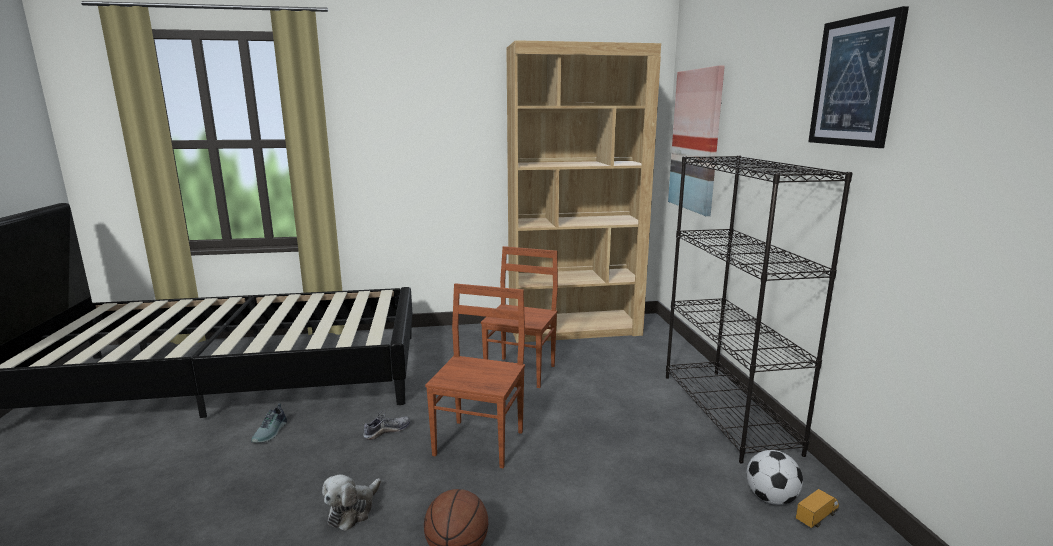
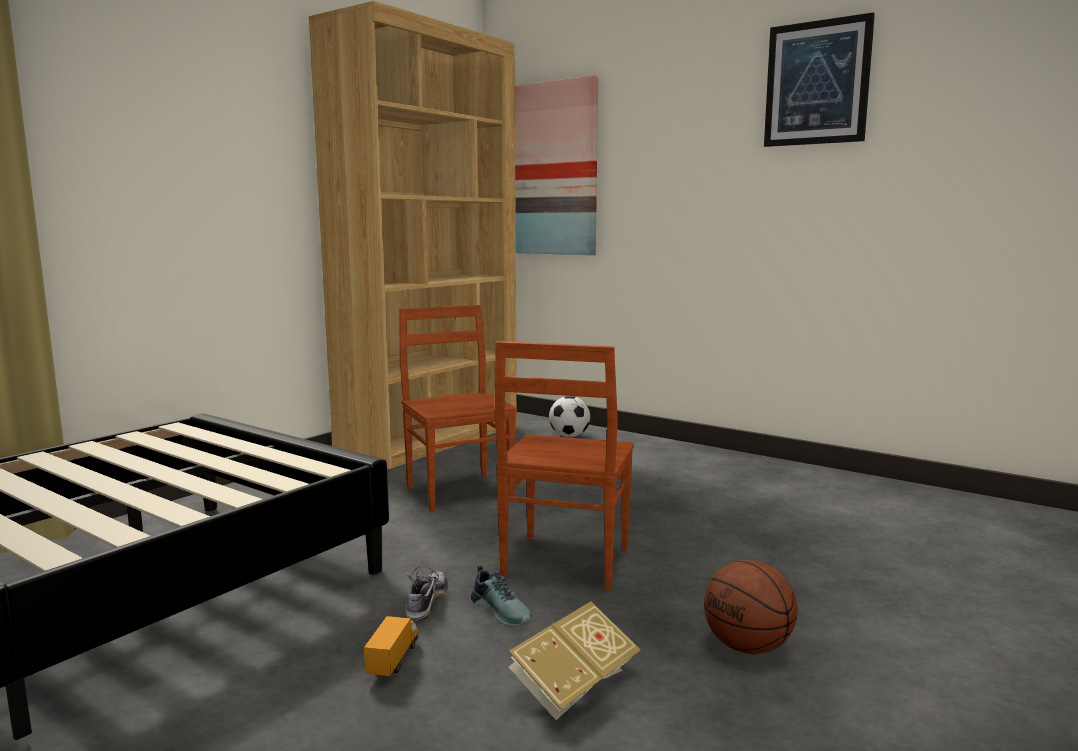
camera: 45 degrees left, 5 degrees down
shoe [251,404,287,443] -> shoe moved to [471,565,533,627]
plush toy [322,474,381,531] -> book [508,601,641,720]
brown chair [425,283,525,468] -> brown chair turned 135 degrees counterclockwise [495,341,634,590]
black bookcase [666,156,852,464] -> none
football [746,450,803,505] -> football moved to [549,396,590,437]
toy truck [796,489,839,528] -> toy truck moved to [364,616,418,676]

